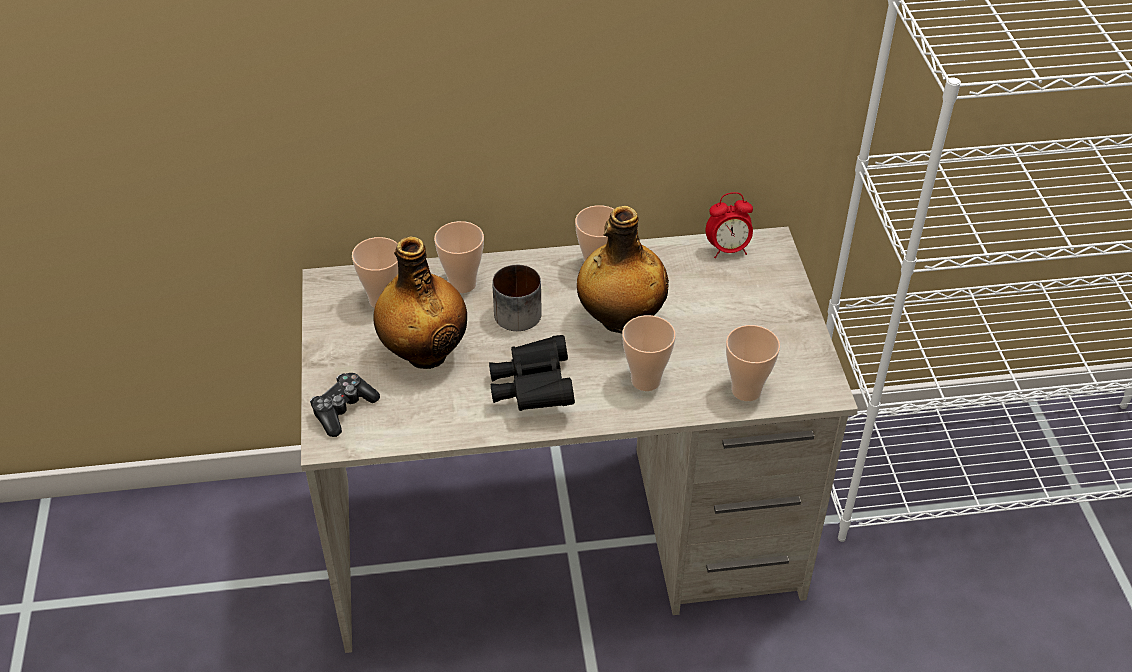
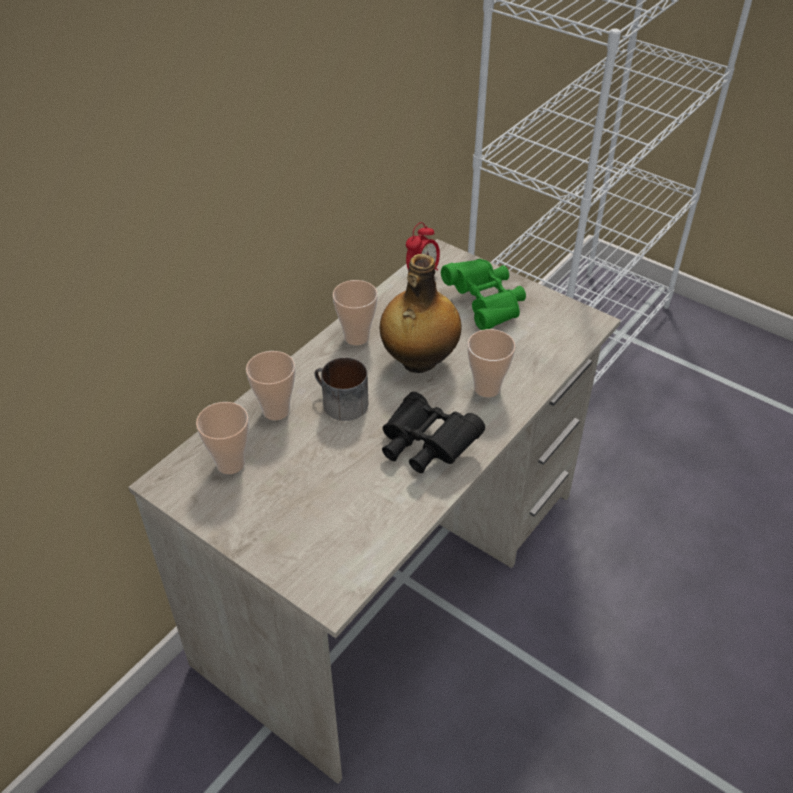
camera: 45 degrees left, 0 degrees up
game controller [310,373,380,437] -> none
bottle [373,236,467,369] -> none
cup [726,325,780,401] -> none
none -> green binoculars [441,259,526,330]

